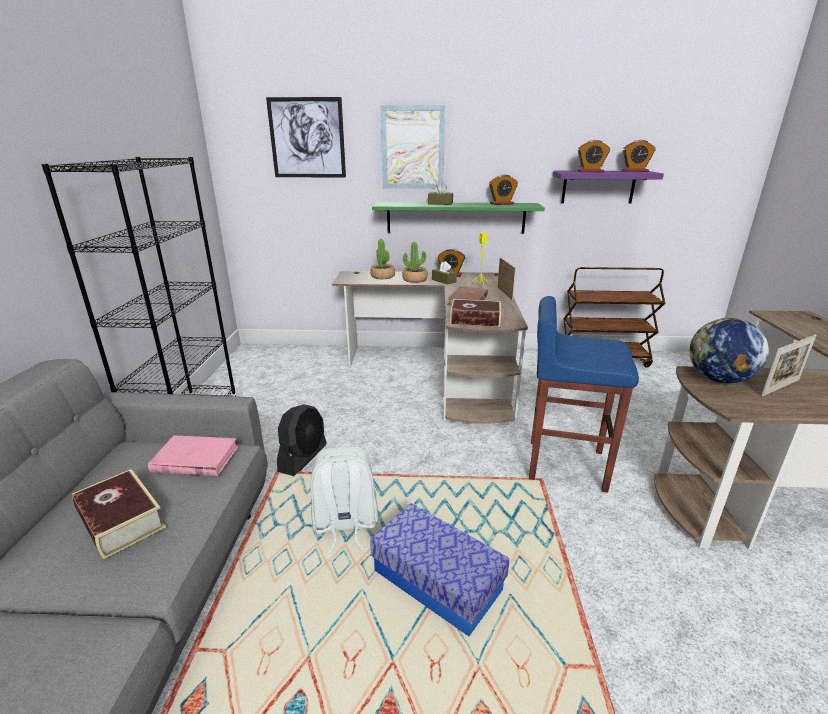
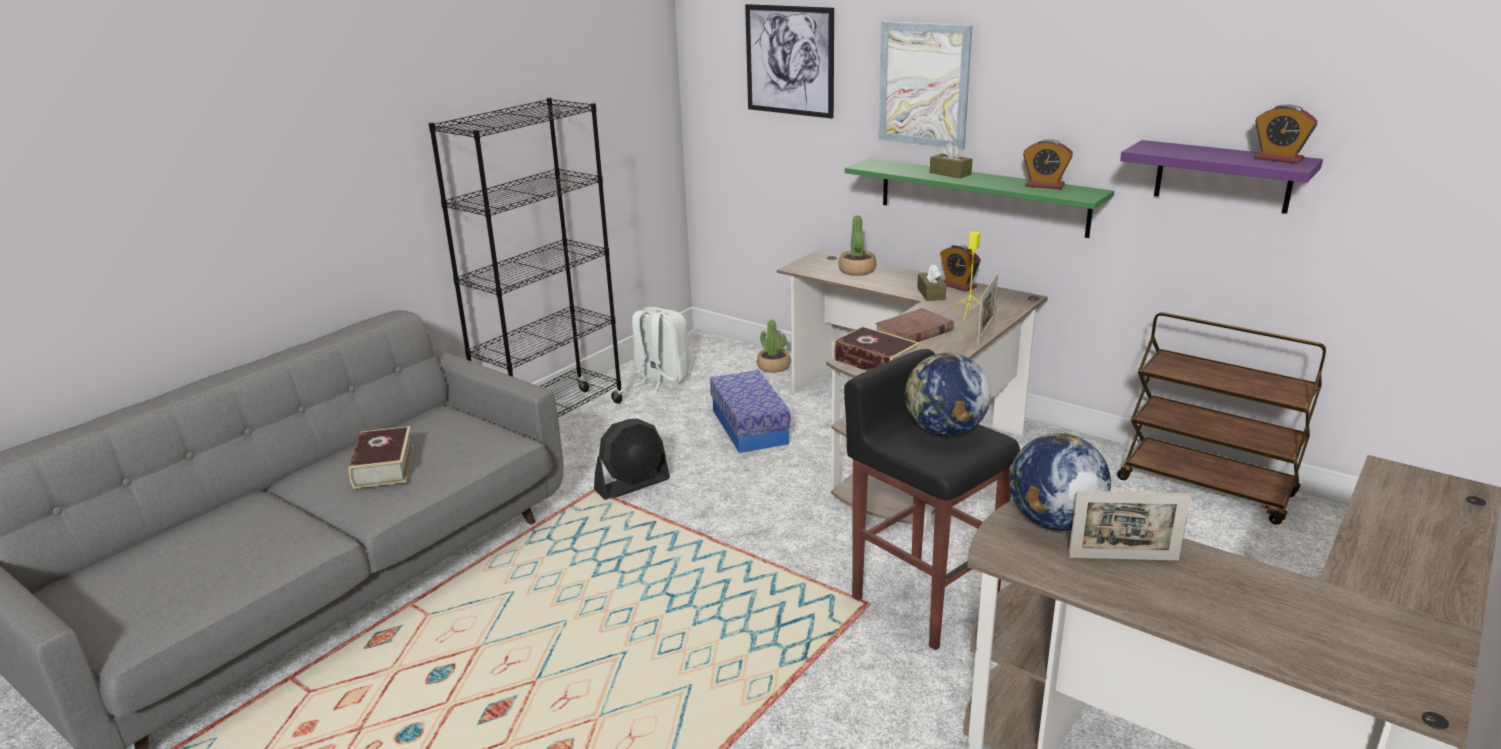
camera: 35 degrees right, 0 degrees up
pink book [148,435,238,476] -> none
white backpack [311,446,378,553] -> white backpack moved to [632,307,689,391]
storage box [370,503,510,636] -> storage box moved to [710,370,791,453]
potted plant [402,242,428,283] -> potted plant moved to [757,320,791,373]
blue stool [529,296,639,493] -> black stool [844,349,1020,650]
alarm clock [578,140,610,172] -> none
none -> globe [905,353,991,436]

